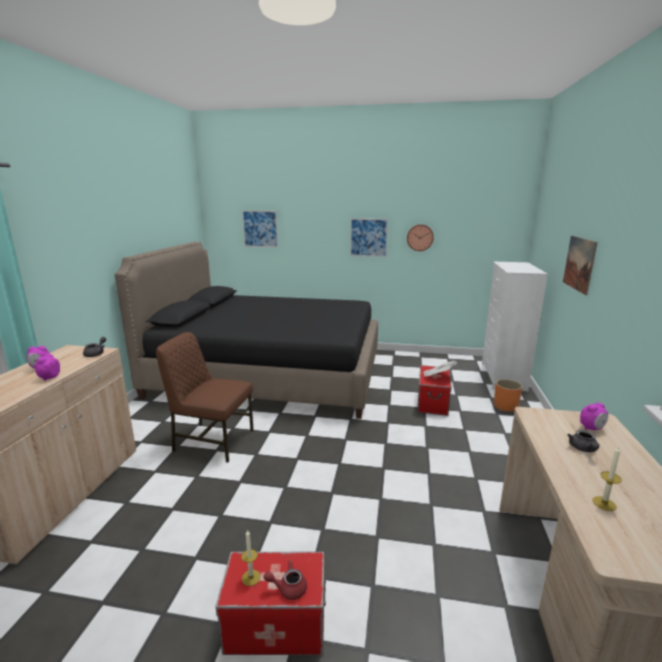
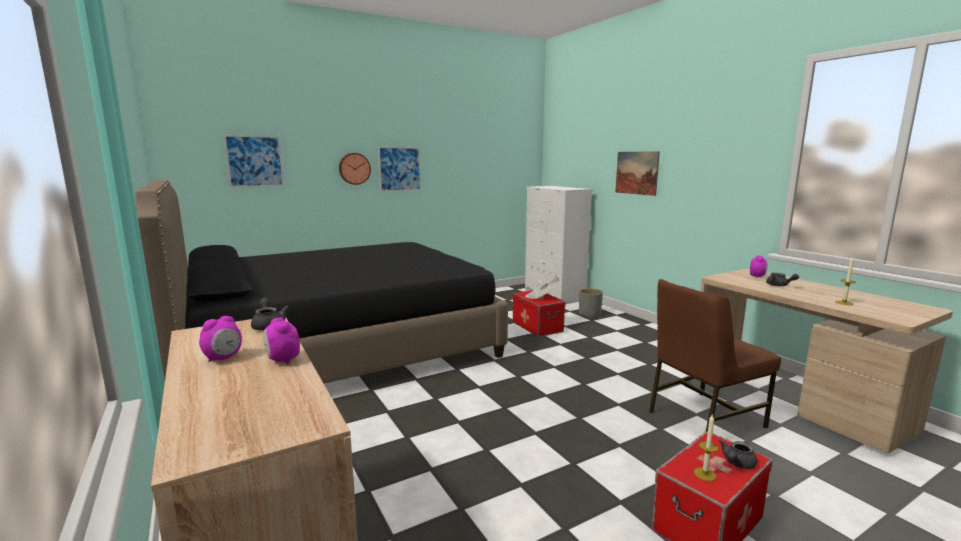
camera: 40 degrees left, 5 degrees down
brown chair [156,332,253,462] -> brown chair moved to [649,279,781,431]
red teapot [264,561,307,600] -> grey teapot [719,440,757,469]
wall clock [407,224,434,251] -> wall clock moved to [339,153,371,185]
orange planter [494,379,523,412] -> grey planter [579,288,603,318]

